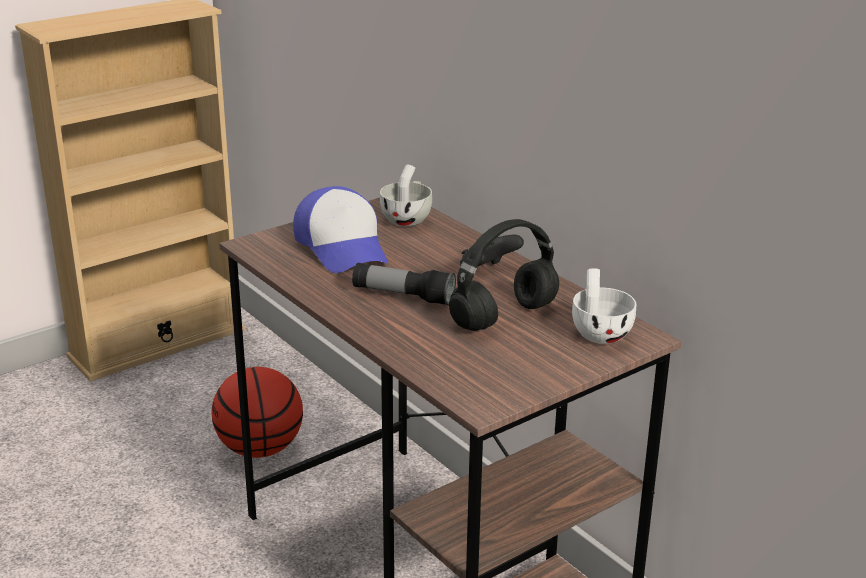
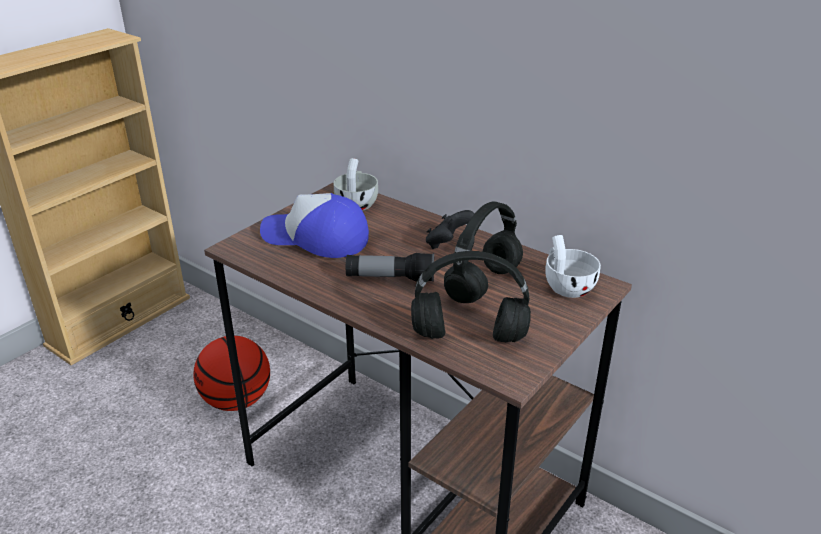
camera: 15 degrees left, 5 degrees up
cap [293,186,388,273] -> cap turned 150 degrees clockwise [260,193,369,258]
none -> black headphones [411,251,531,342]

